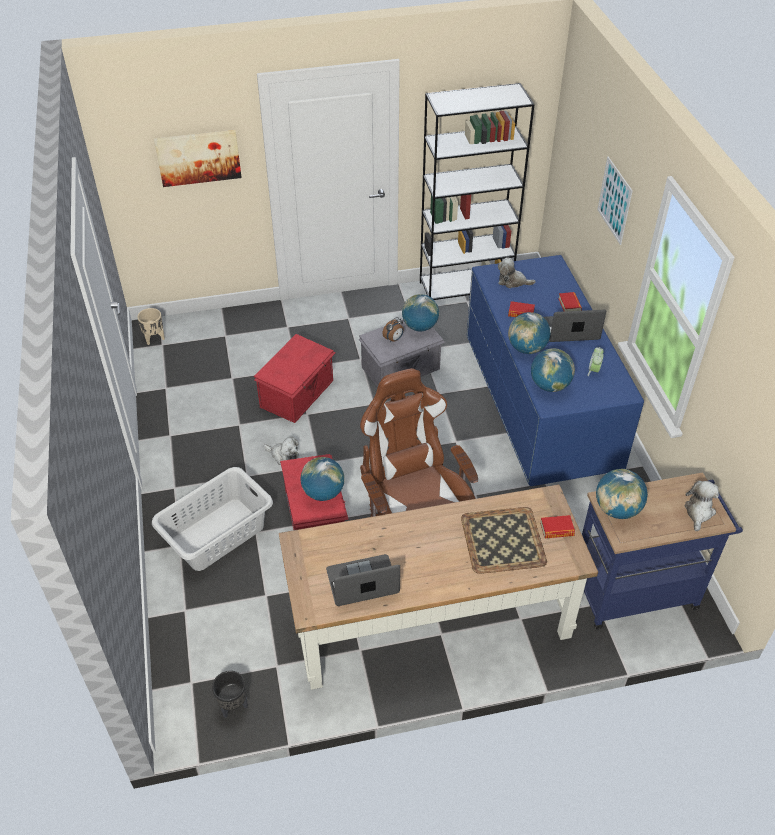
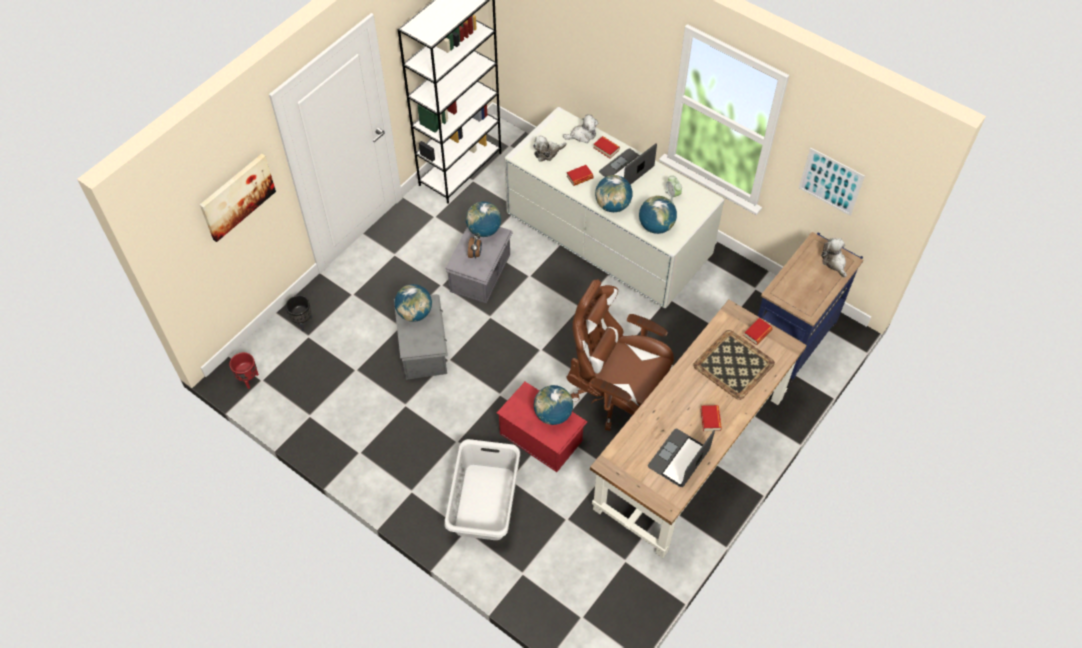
camera: 40 degrees left, 10 degrees up
beige planter [137,308,165,345] -> red planter [229,352,259,389]
black planter [212,671,248,718] -> black planter moved to [285,295,312,331]
red storage box [254,334,335,423] -> grey storage box [394,294,448,380]
plush toy [264,437,299,465] -> plush toy moved to [563,114,598,143]
blue dresser [467,255,644,486] -> white dresser [505,107,724,308]
globe [596,469,648,519] -> globe moved to [394,284,432,322]
picture [597,157,633,245] -> picture moved to [799,148,865,216]
none -> book [701,405,722,431]

